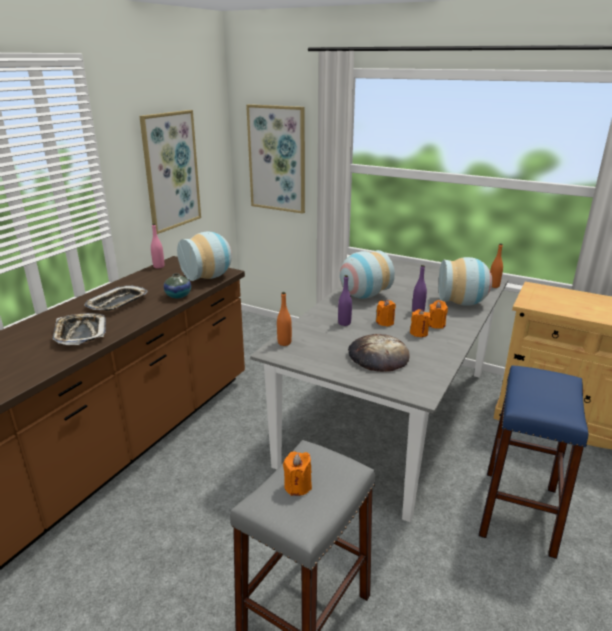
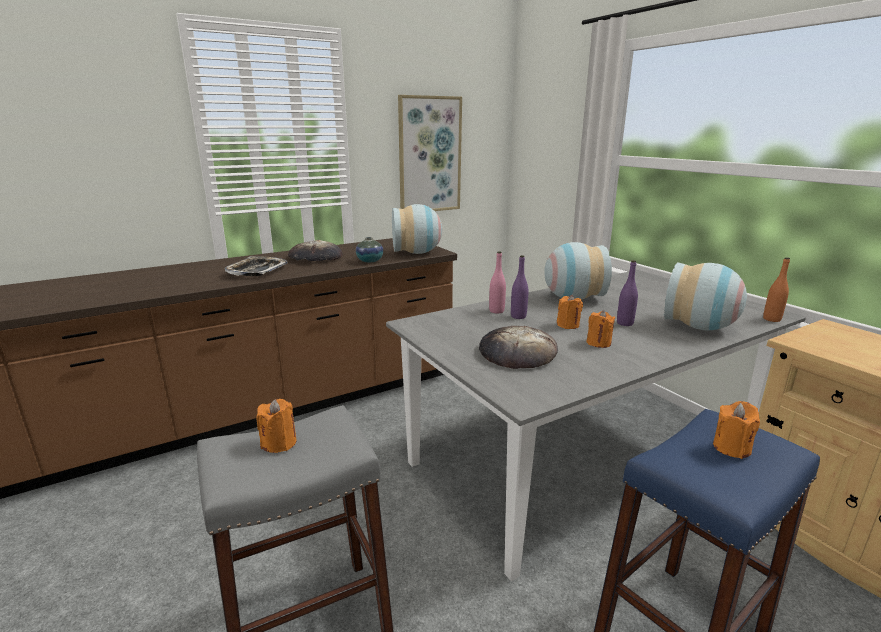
camera: 30 degrees right, 5 degrees down
tray [84,285,148,311] -> bread [288,240,343,261]
pink bottle [151,224,164,268] -> pink bottle moved to [489,251,506,314]
picture [246,104,305,214] -> none
orange bottle [277,292,292,346] -> none
orange candle [429,300,448,329] -> orange candle moved to [713,401,760,459]

